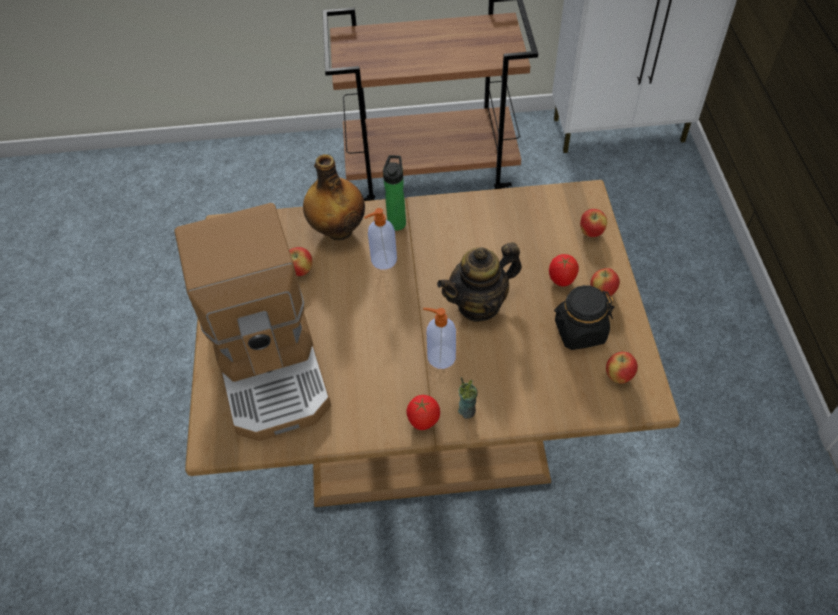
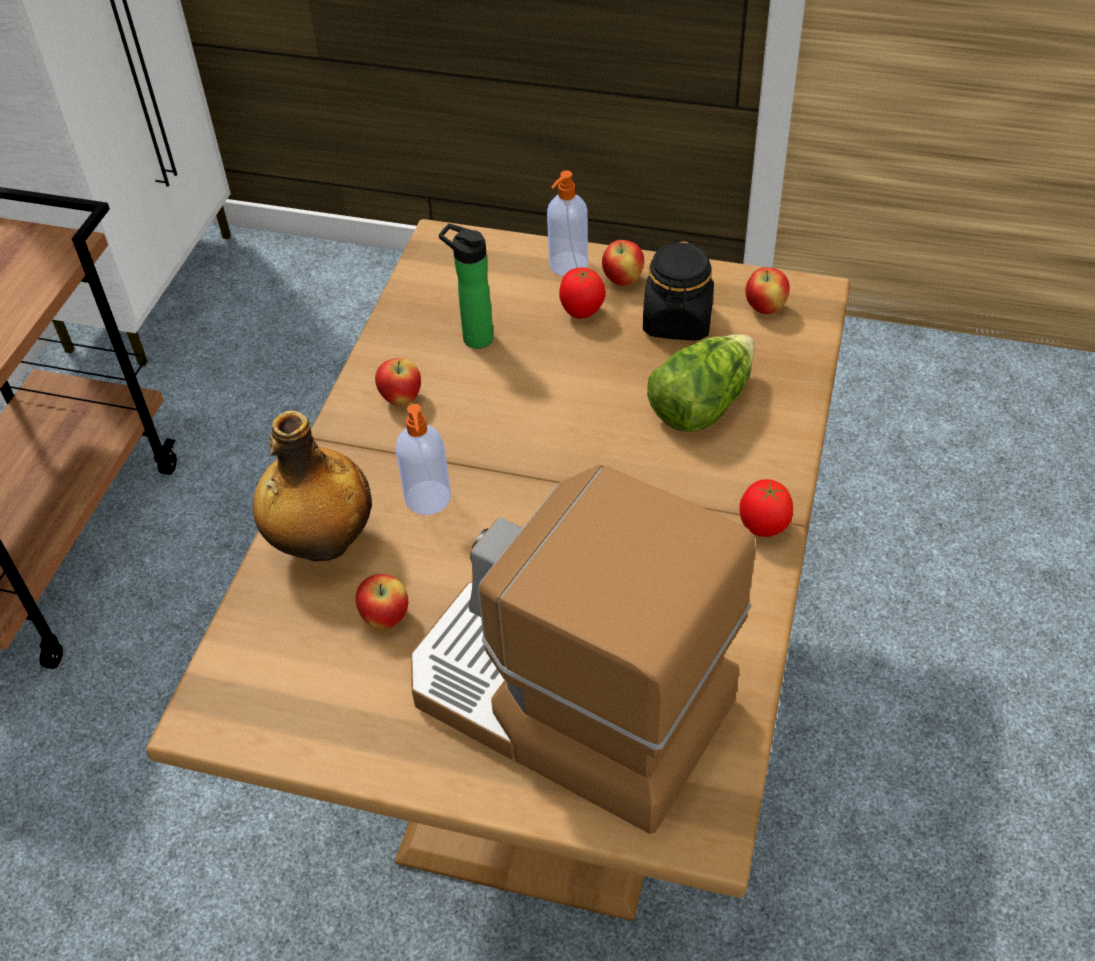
camera: 70 degrees left, 5 degrees down
coffee machine [174,203,331,441] -> coffee machine turned 150 degrees counterclockwise [411,465,755,834]
bottle [383,155,406,231] -> bottle moved to [439,224,494,349]
soap dispenser [423,308,456,369] -> soap dispenser moved to [547,170,588,276]
teapot [437,242,522,322] -> none
cup [458,377,478,419] -> none
apple [580,209,607,237] -> apple moved to [375,358,421,406]
none -> lettuce [647,334,754,432]

